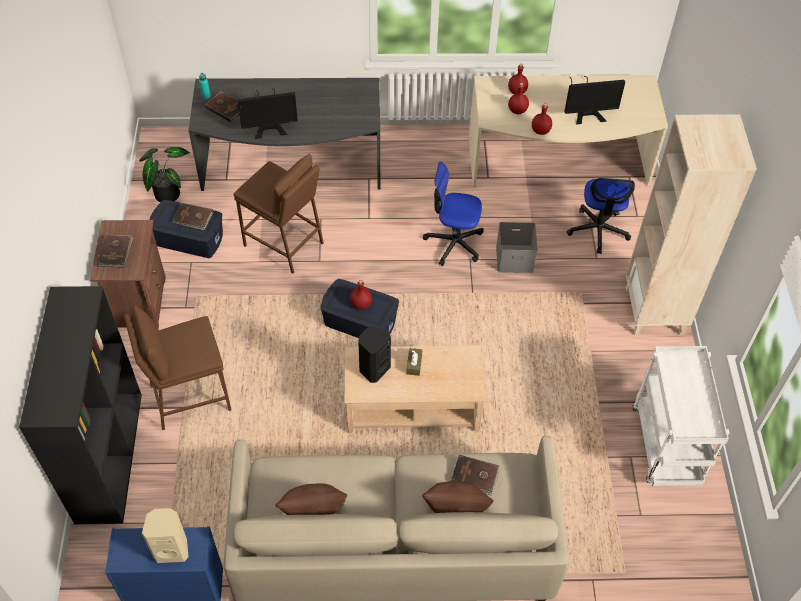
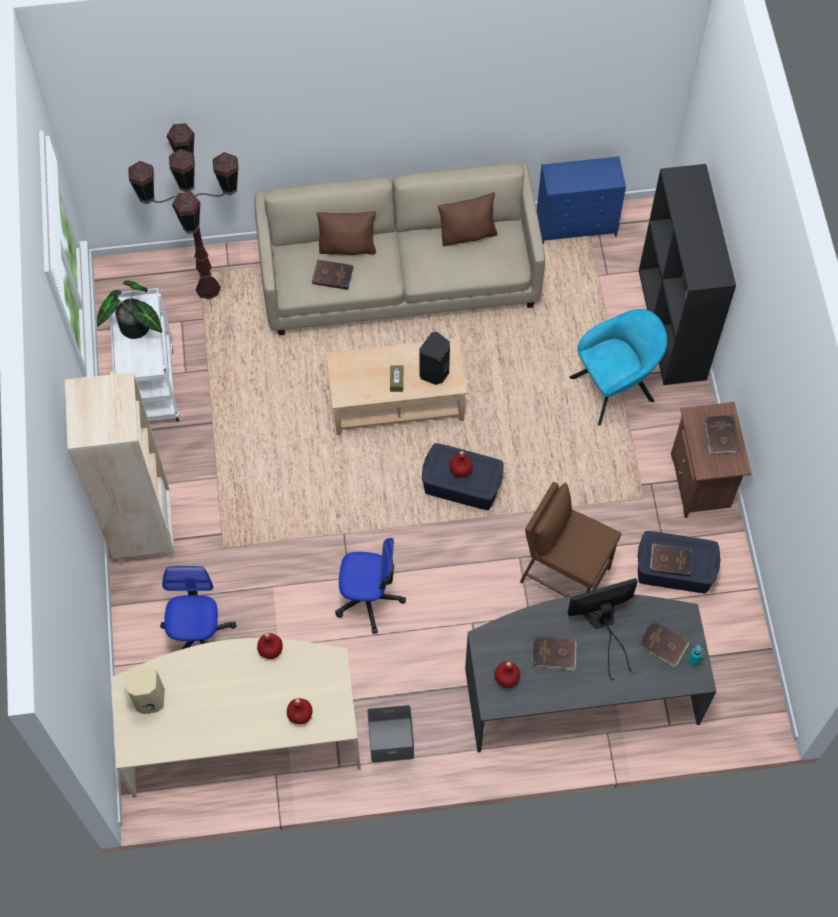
camera: 175 degrees right, 10 degrees up
brown stool [124,306,231,430] -> turquoise armchair [569,309,667,426]
potted plant [139,147,190,202] -> potted plant moved to [97,281,162,339]
beige speaker [142,508,189,563] -> beige speaker moved to [123,666,165,714]
grey storage box [496,222,538,273] -> grey storage box moved to [367,705,414,763]
red bottle [508,83,529,114] -> red bottle moved to [494,661,520,688]
monitor [564,76,625,124] -> none
none -> brown floor lamp [128,123,239,300]
none -> brown book [532,636,577,671]

